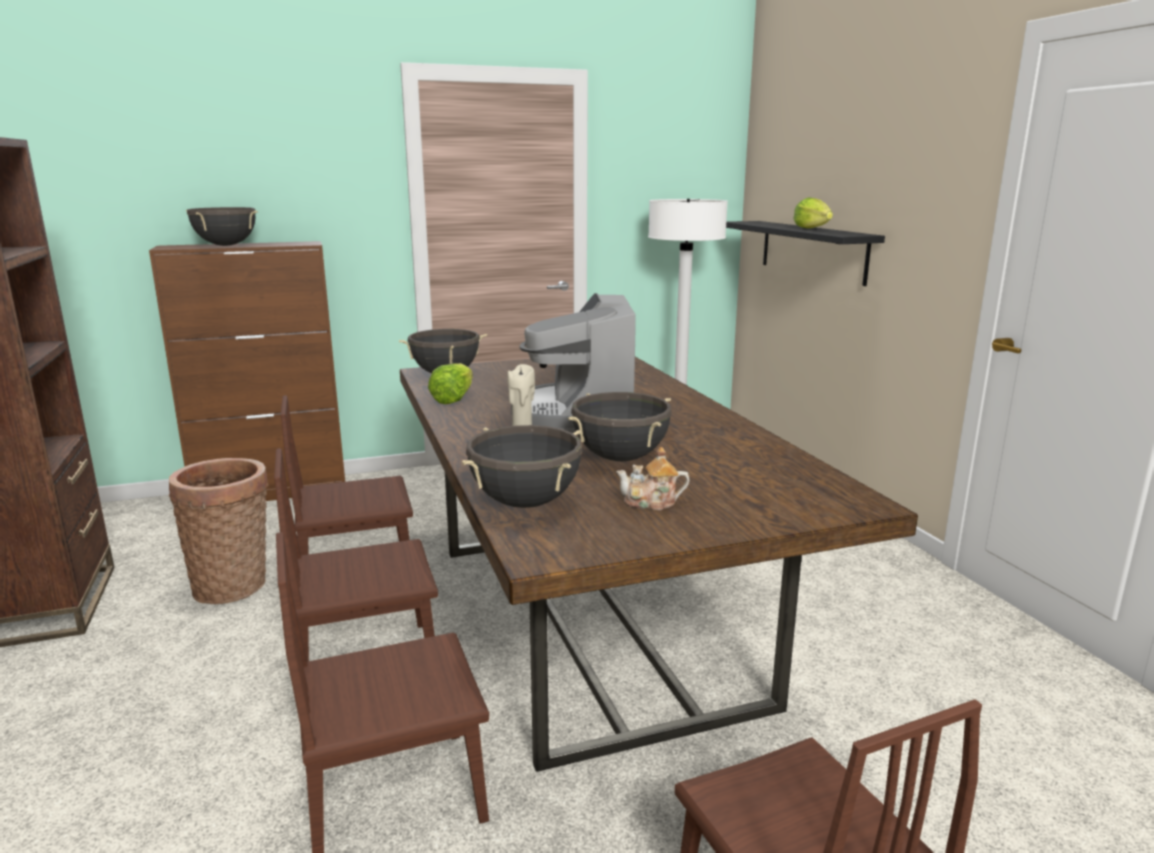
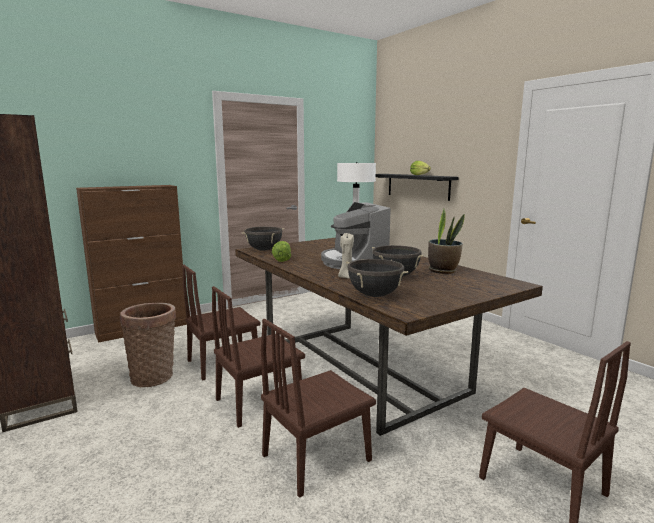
camera: 15 degrees left, 5 degrees down
black cooking pot [186,207,258,246] -> none
teapot [616,447,690,510] -> none
none -> potted plant [428,208,465,274]

